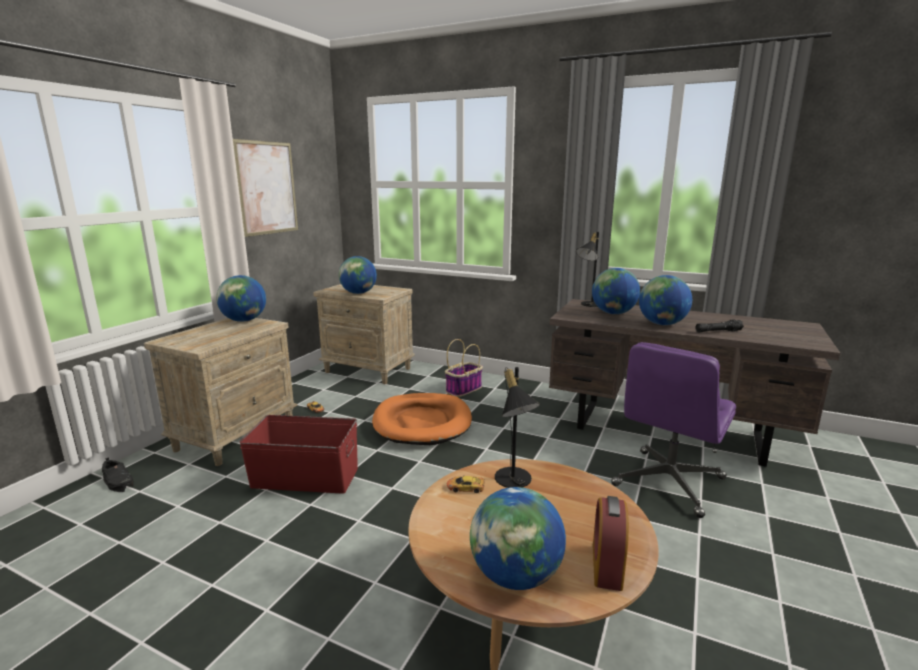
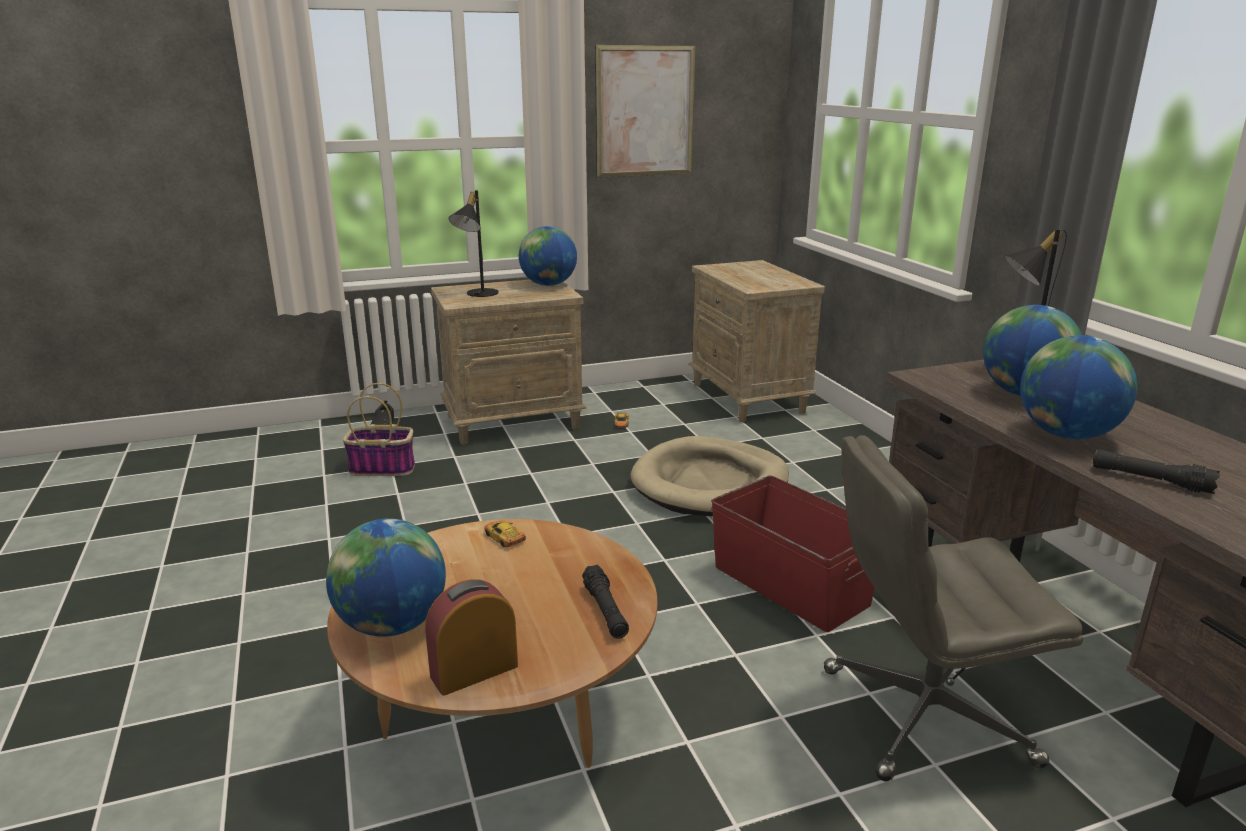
camera: 45 degrees right, 5 degrees up
red storage box [239,415,358,494] -> red storage box moved to [711,475,875,632]
globe [339,256,377,294] -> none
orange dog bed [372,393,472,445] -> beige dog bed [630,436,789,516]
basket [445,339,483,397] -> basket moved to [343,383,415,476]
black table lamp [495,367,540,488] -> black table lamp moved to [449,190,499,297]
purple office chair [611,342,736,518] -> grey office chair [824,435,1083,781]
none -> black flashlight [582,565,629,639]

